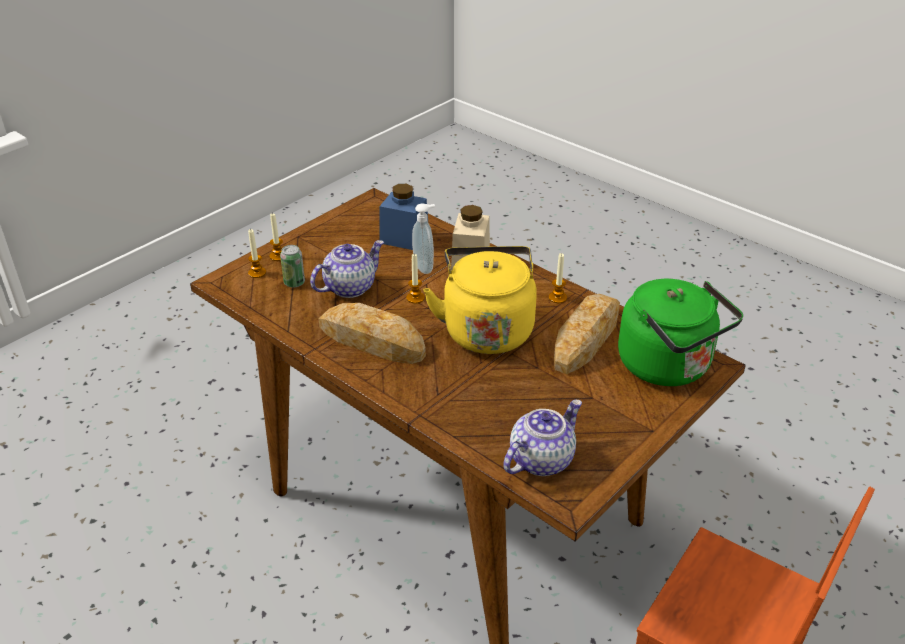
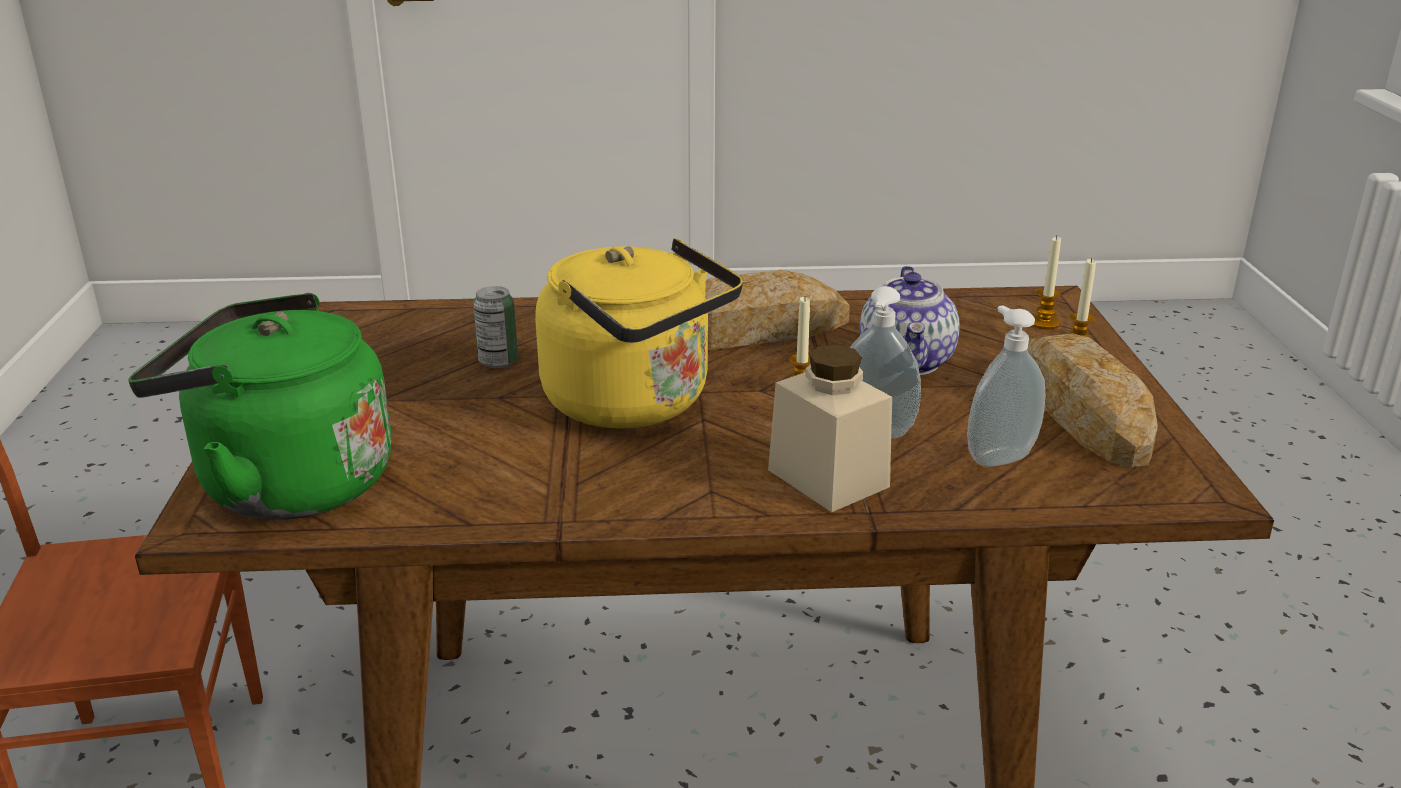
camera: 135 degrees right, 10 degrees down
can [280,245,305,288] -> can moved to [473,286,518,368]
blue jar [380,184,428,250] -> soap dispenser [967,305,1045,467]
teapot [503,399,582,476] -> none
candle [549,253,567,303] -> none
bread [554,294,620,374] -> bread moved to [1028,333,1158,467]

